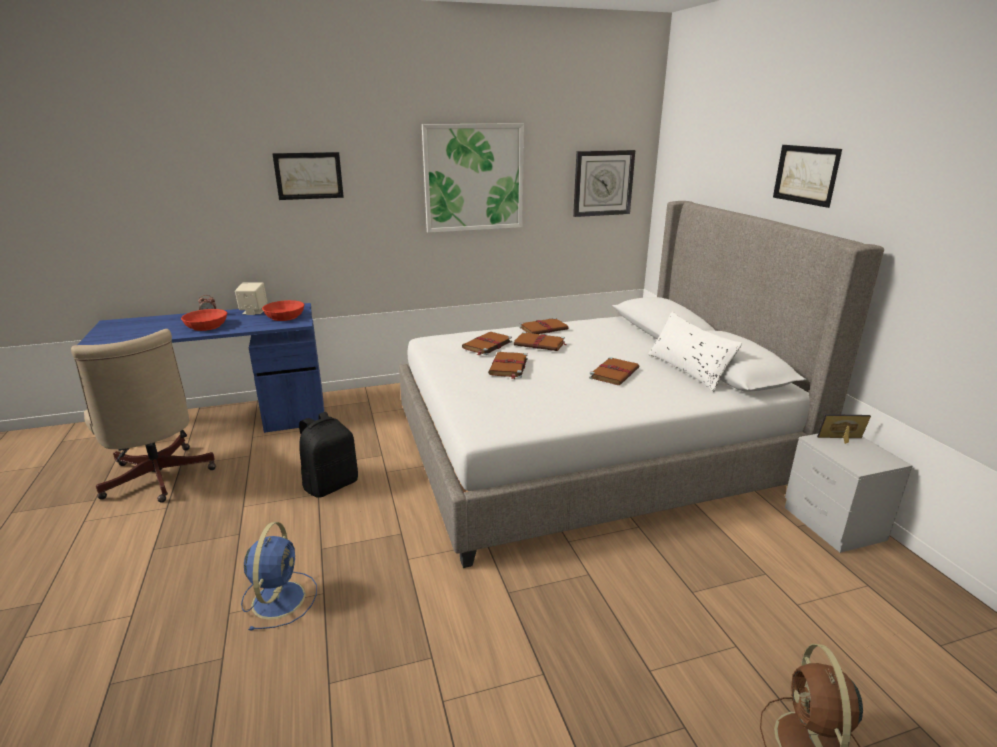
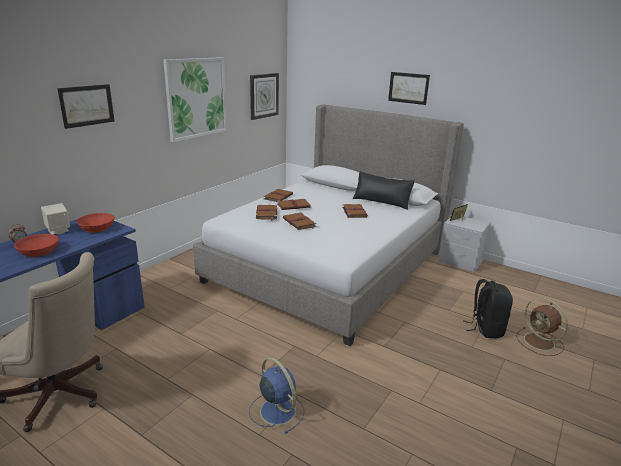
camera: 40 degrees left, 0 degrees up
black backpack [299,412,358,498] -> black backpack moved to [463,279,513,338]
white pillow [648,312,743,392] -> black pillow [353,171,415,210]

